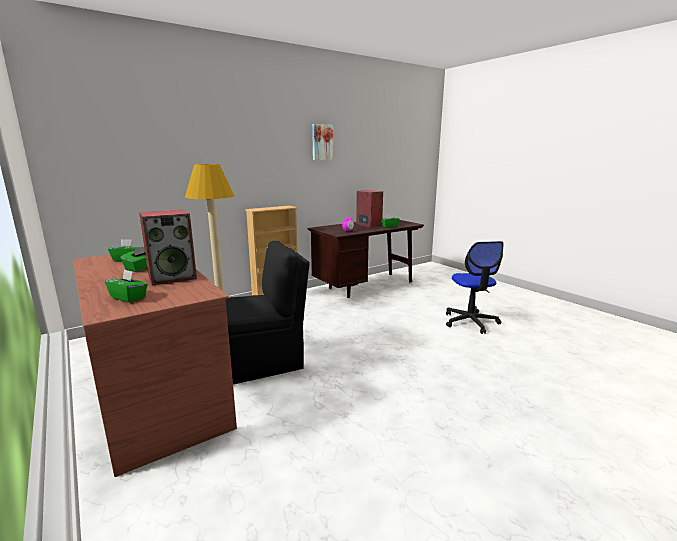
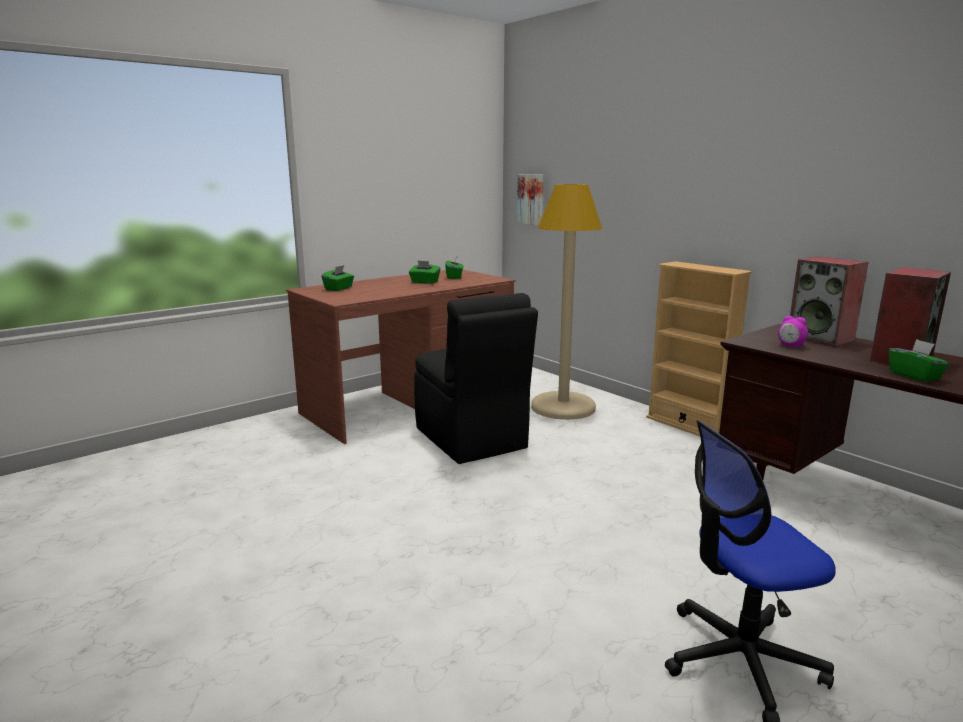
camera: 85 degrees right, 0 degrees up
speaker [139,209,197,285] -> speaker moved to [790,256,868,347]
picture [312,124,333,160] -> picture moved to [517,174,543,225]

